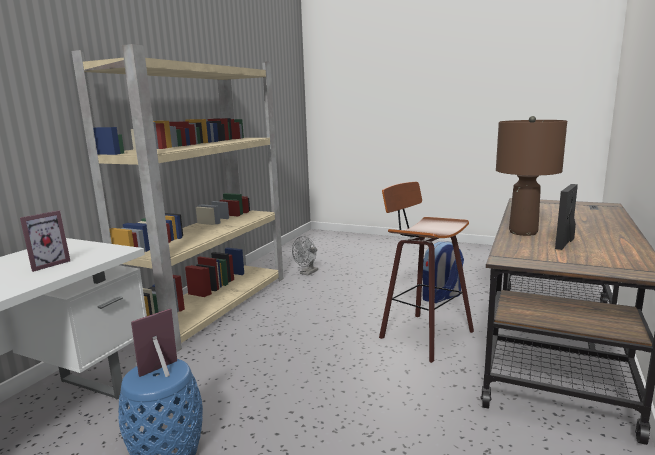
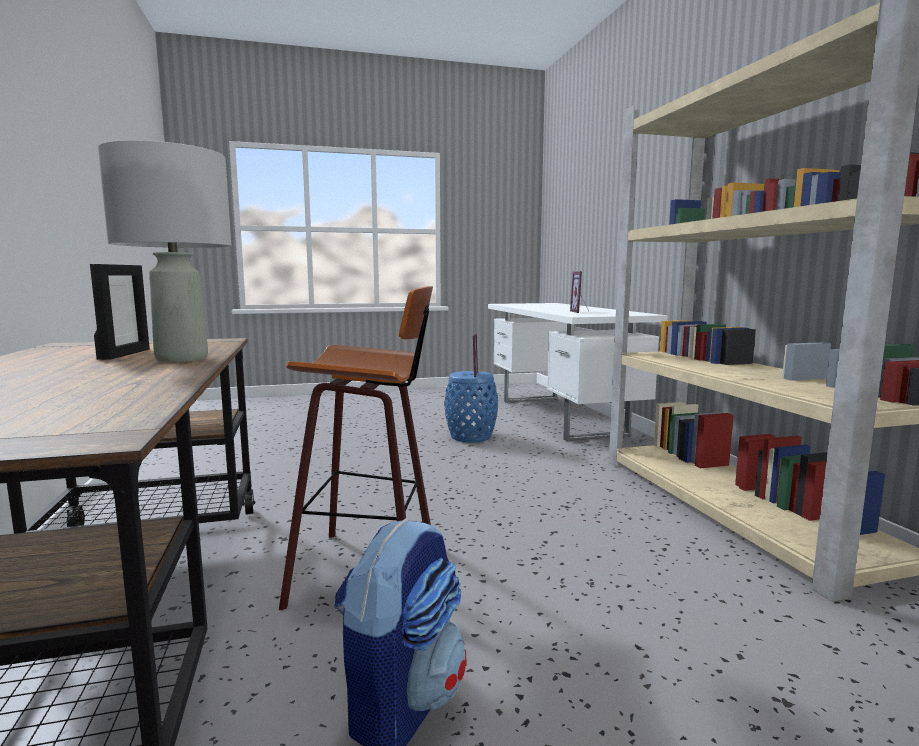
camera: 140 degrees right, 5 degrees down
grey fan [292,236,318,275] -> none
brown table lamp [496,116,567,236] -> grey table lamp [98,140,231,362]

